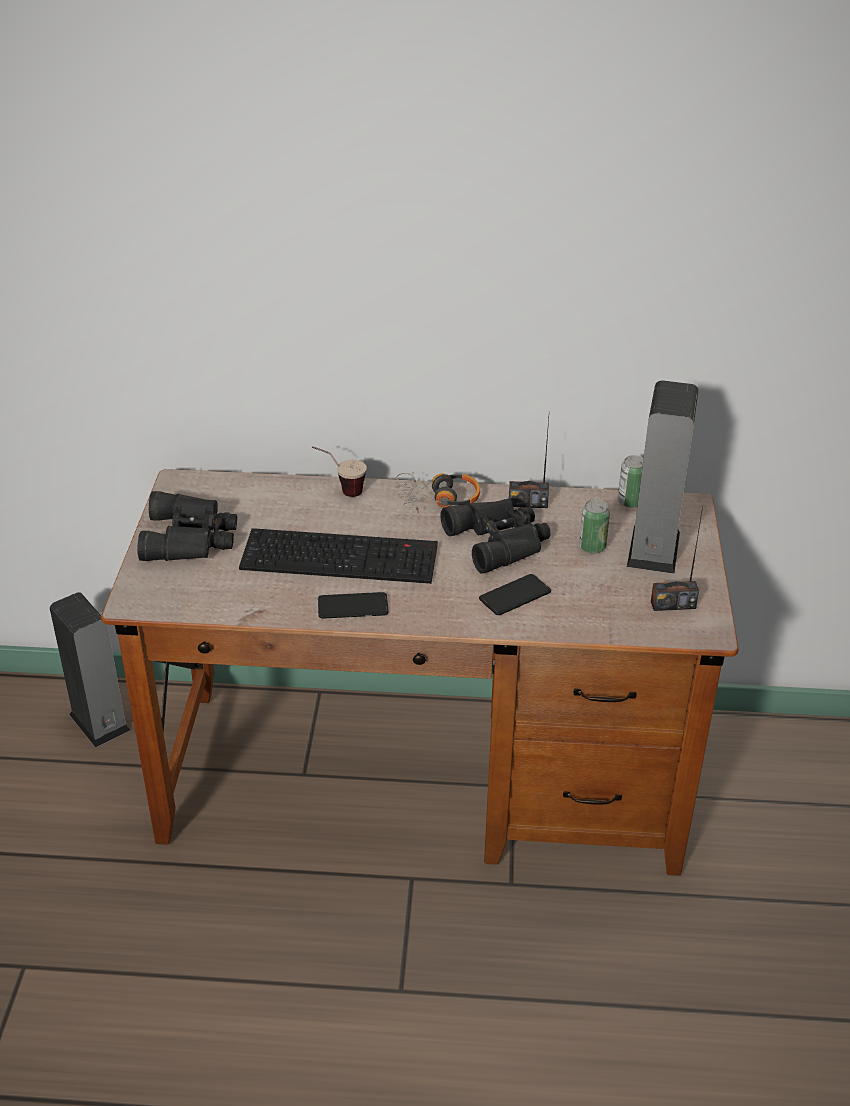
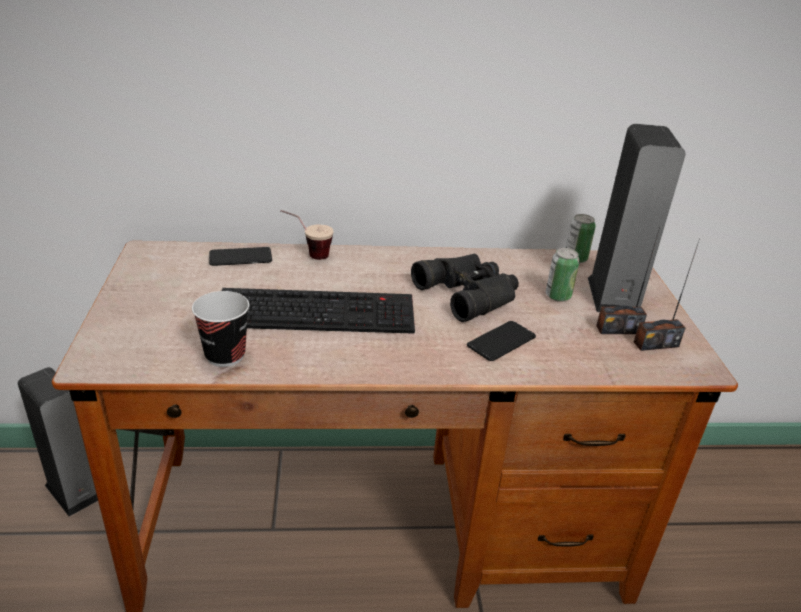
camera: 10 degrees left, 5 degrees down
black binoculars [137,491,237,561] -> none
phone [318,592,389,619] -> phone moved to [209,247,272,266]
headphones [395,473,480,514] -> none
radio [509,418,549,508] -> radio moved to [596,227,660,334]
none -> cup [192,291,249,367]

